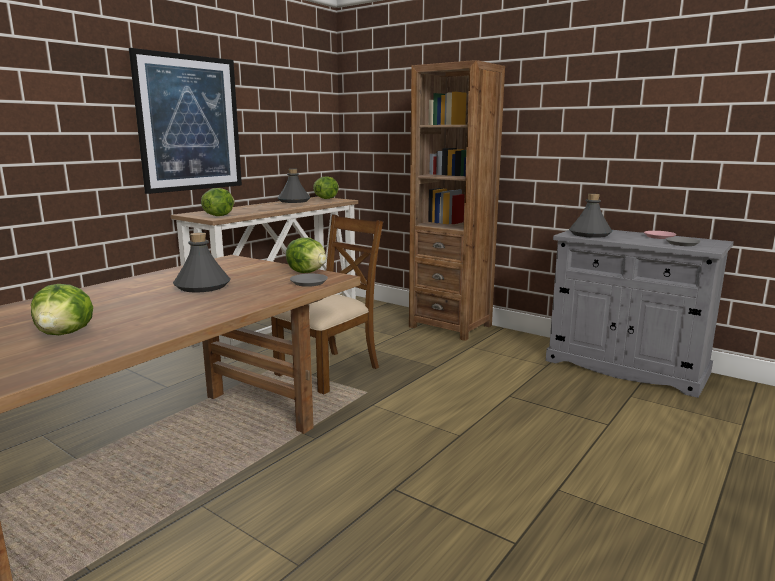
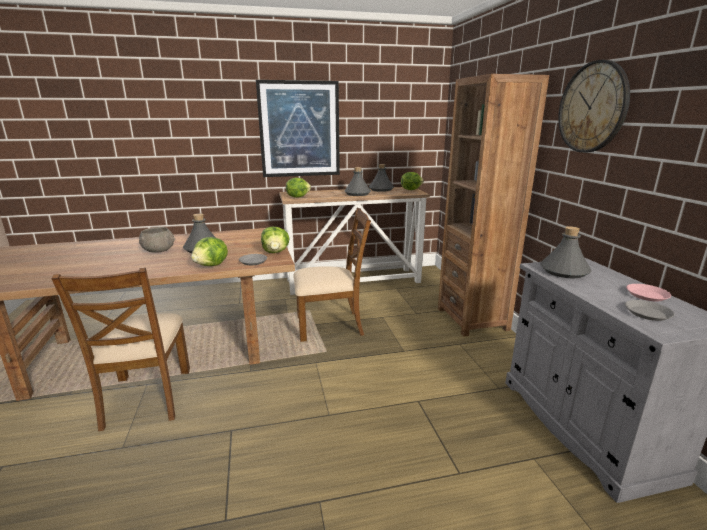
camera: 40 degrees right, 5 degrees up
lettuce [31,284,93,335] -> lettuce moved to [191,237,228,266]
none -> brown chair [51,268,190,431]
none -> grey bowl [139,227,175,253]
none -> grey bottle [345,167,371,196]
none -> wall clock [558,60,630,153]

